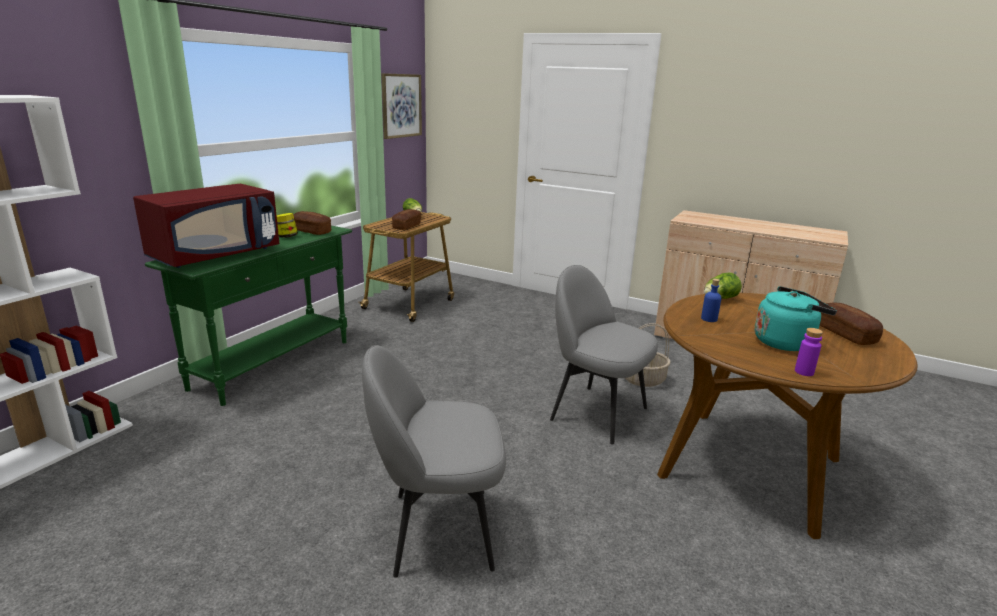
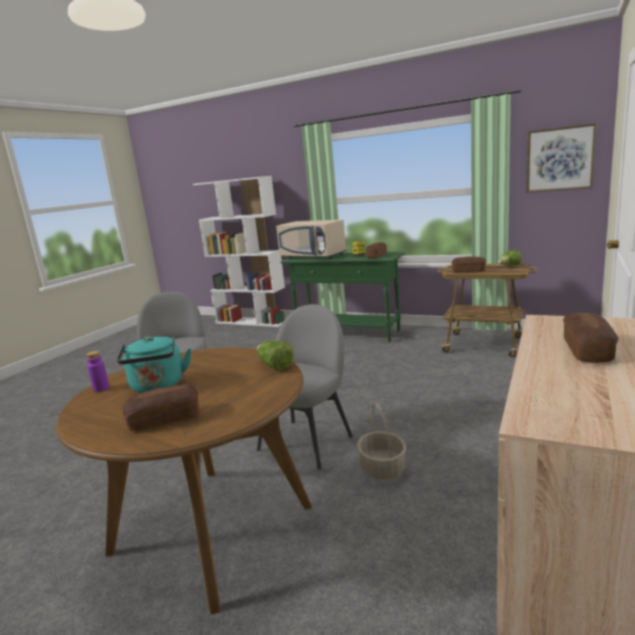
camera: 90 degrees right, 5 degrees down
red microwave [133,183,279,268] -> beige microwave [276,220,346,259]
blue bottle [701,279,721,322] -> none
none -> bread [563,312,619,362]

